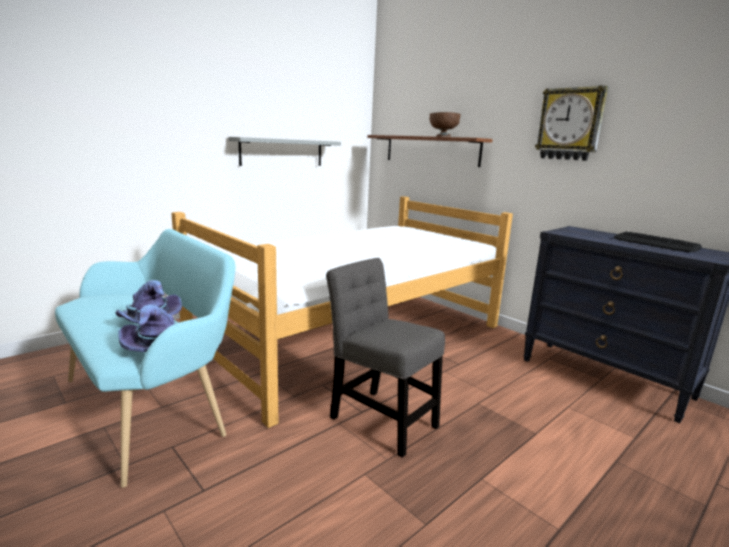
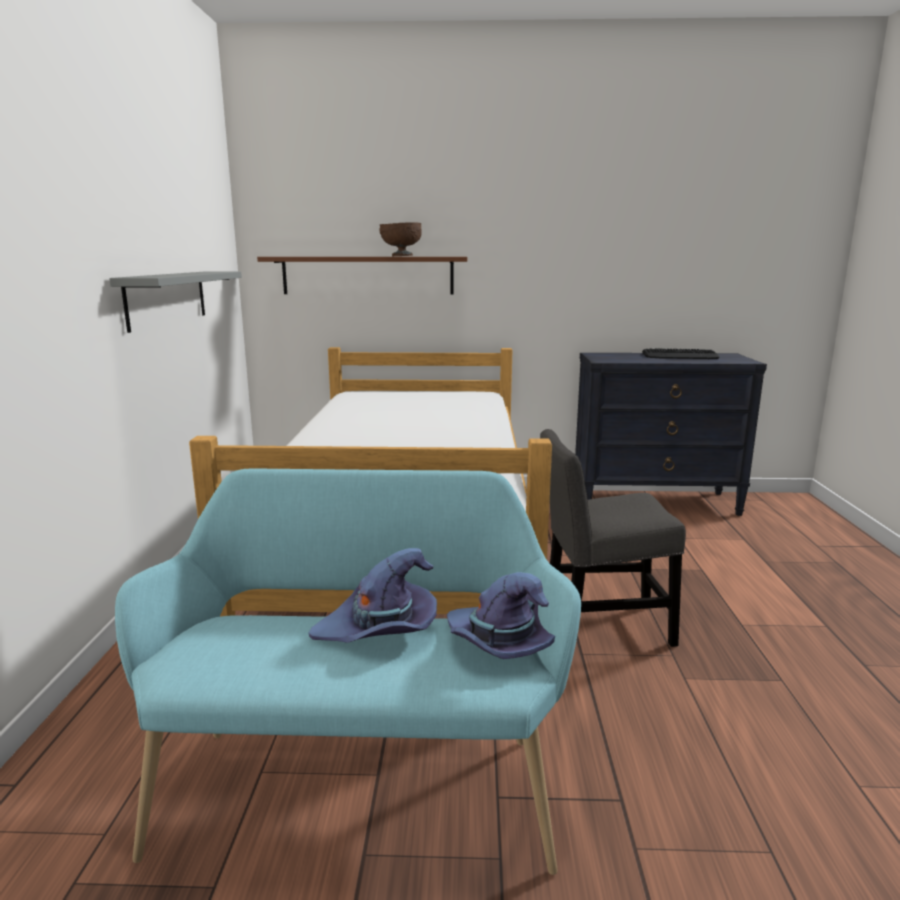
camera: 45 degrees left, 0 degrees up
wall clock [535,85,608,161] -> none

